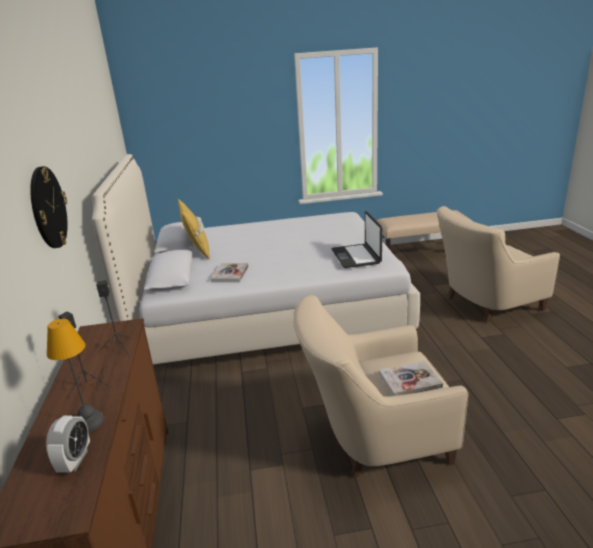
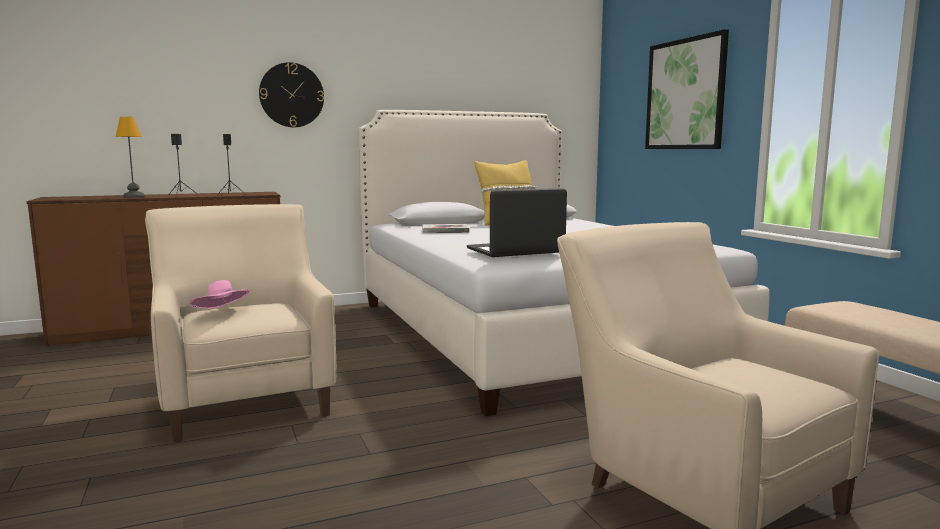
camera: 75 degrees right, 15 degrees down
alarm clock [46,415,90,473] -> none
book [379,361,443,396] -> pink hat [190,280,250,309]
none -> picture [645,29,729,149]

